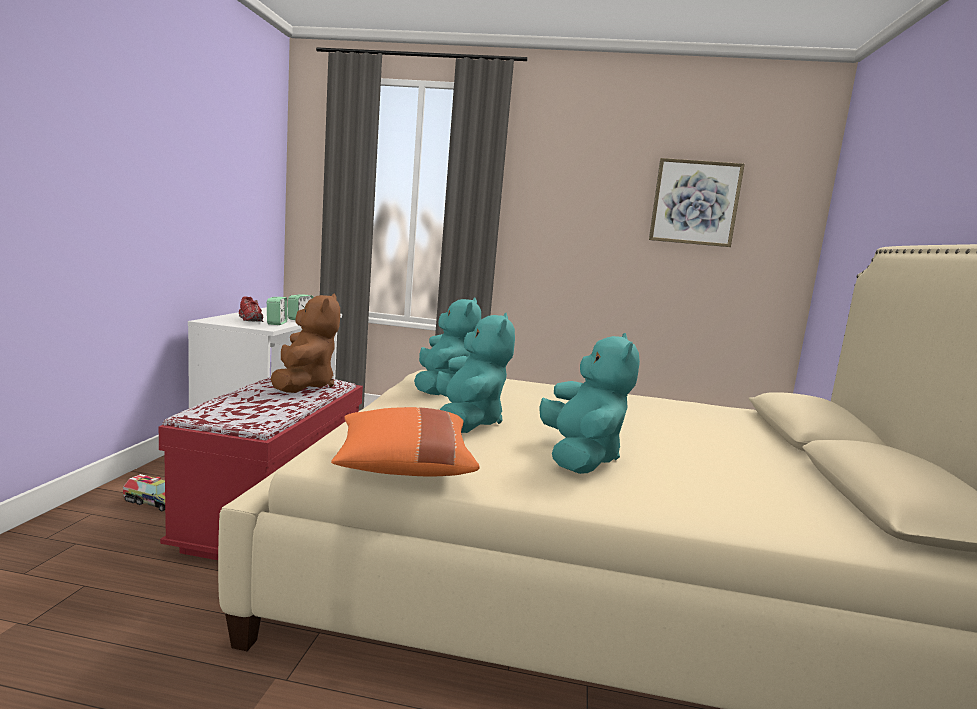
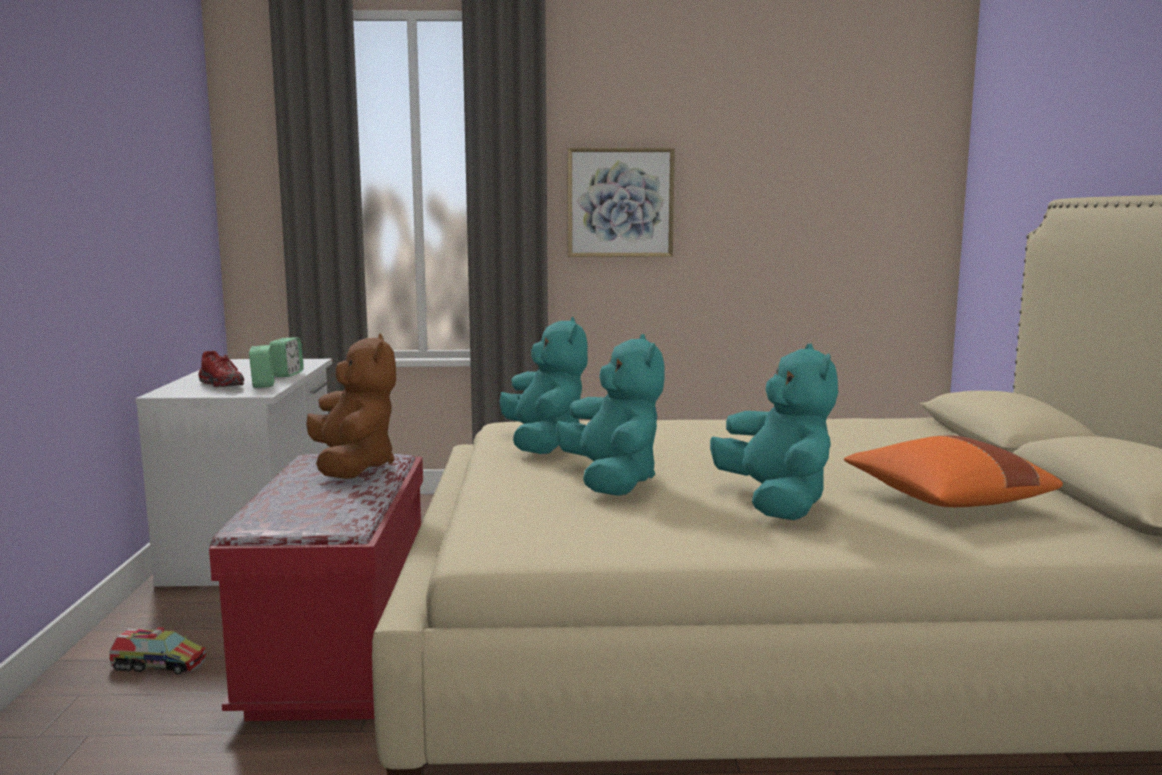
camera: 10 degrees left, 0 degrees up
orange pillow [331,407,480,476] -> orange pillow moved to [844,435,1063,507]
picture [649,158,745,247] -> picture moved to [567,148,675,257]

